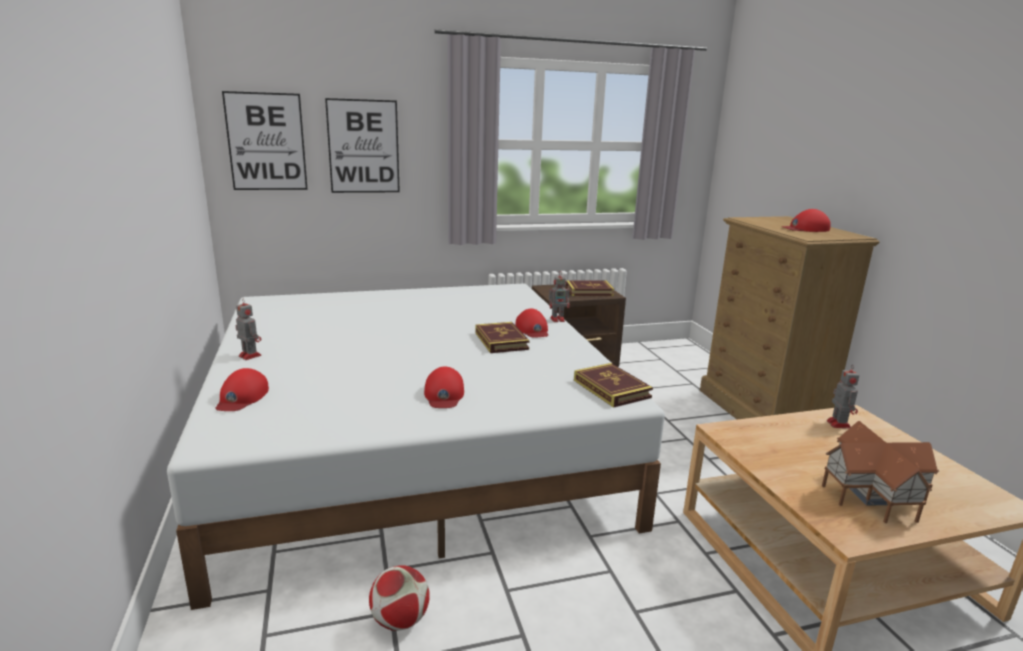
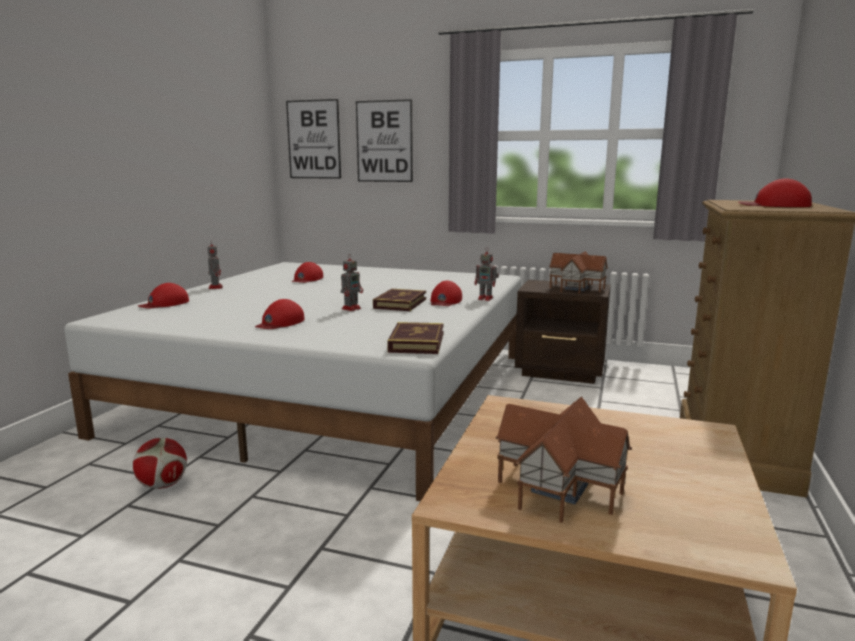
camera: 35 degrees right, 5 degrees down
book [566,280,614,296] -> toy house [549,251,608,294]
toy robot [827,365,859,428] -> toy robot moved to [341,255,363,311]
none -> red cap [291,262,323,283]

